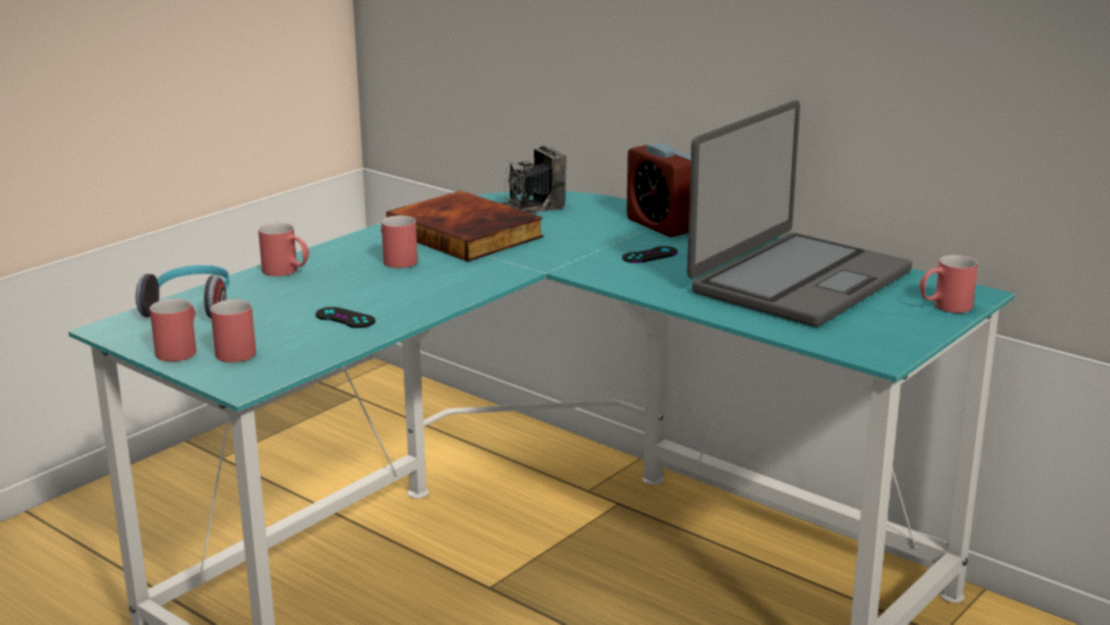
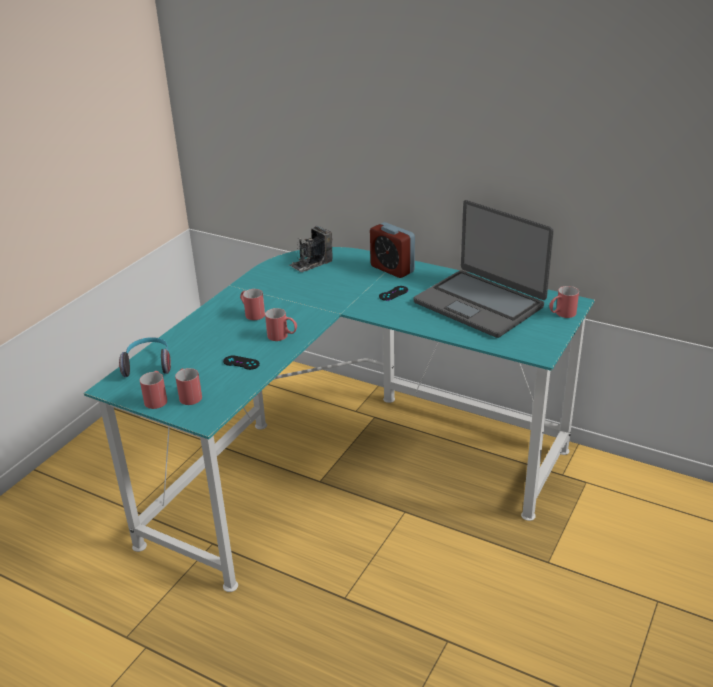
camera: 10 degrees left, 10 degrees up
red mug [258,223,309,276] -> red mug moved to [265,308,297,341]
book [386,191,543,262] -> none
laptop [687,100,912,327] -> laptop turned 105 degrees clockwise [414,200,554,338]

